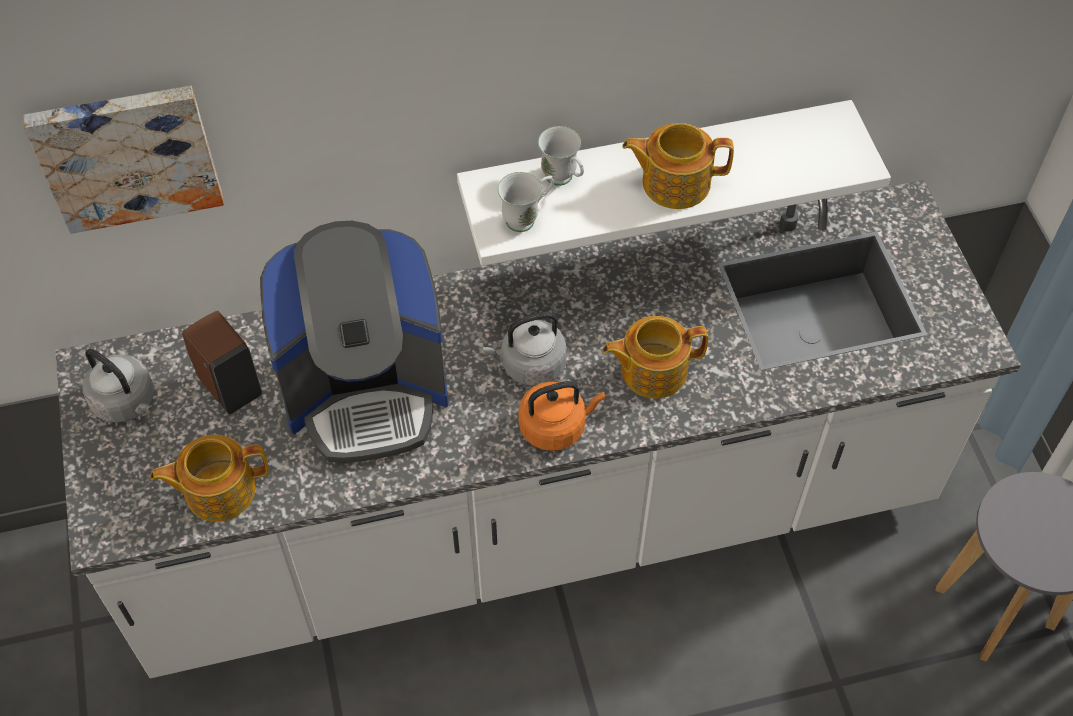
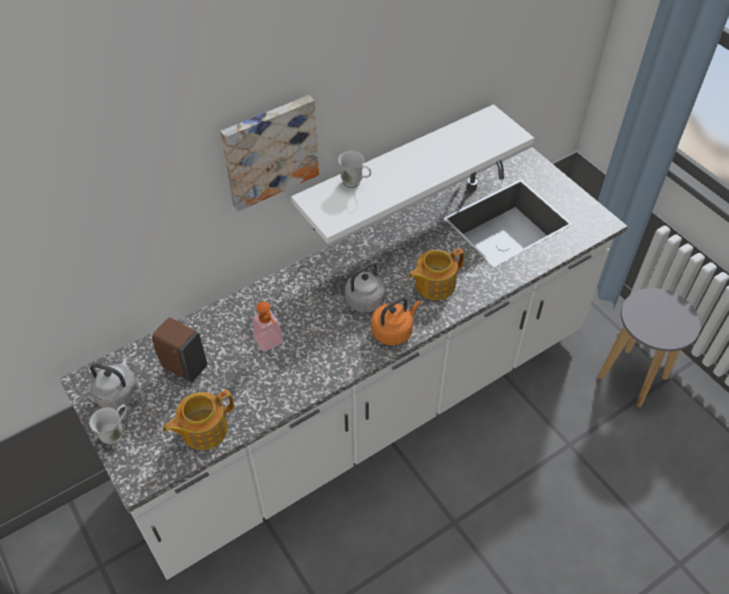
camera: 20 degrees left, 5 degrees down
picture [23,86,224,234] -> picture moved to [220,95,319,211]
coffee machine [260,221,449,463] -> soap dispenser [253,302,284,352]
white mug [498,172,554,232] -> white mug moved to [89,404,127,445]
teapot [622,123,734,209] -> none

